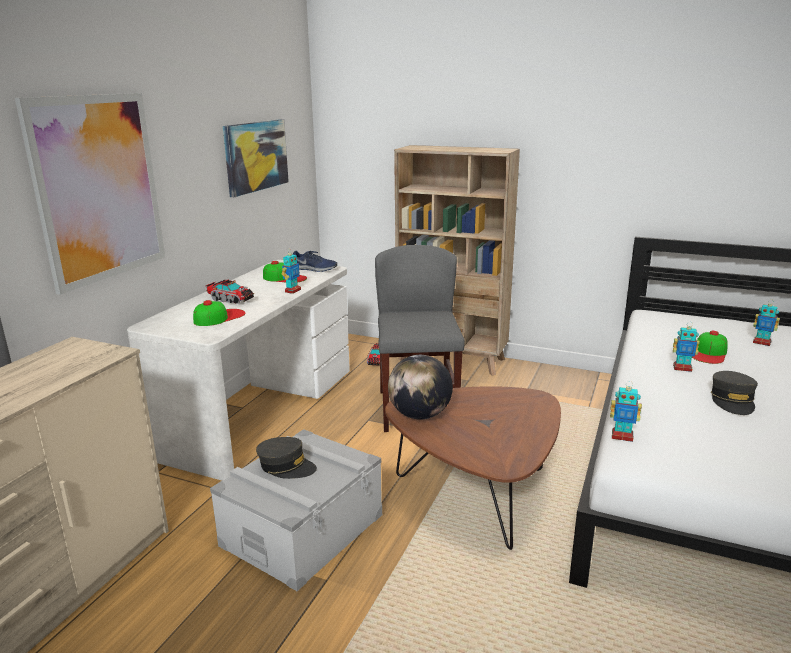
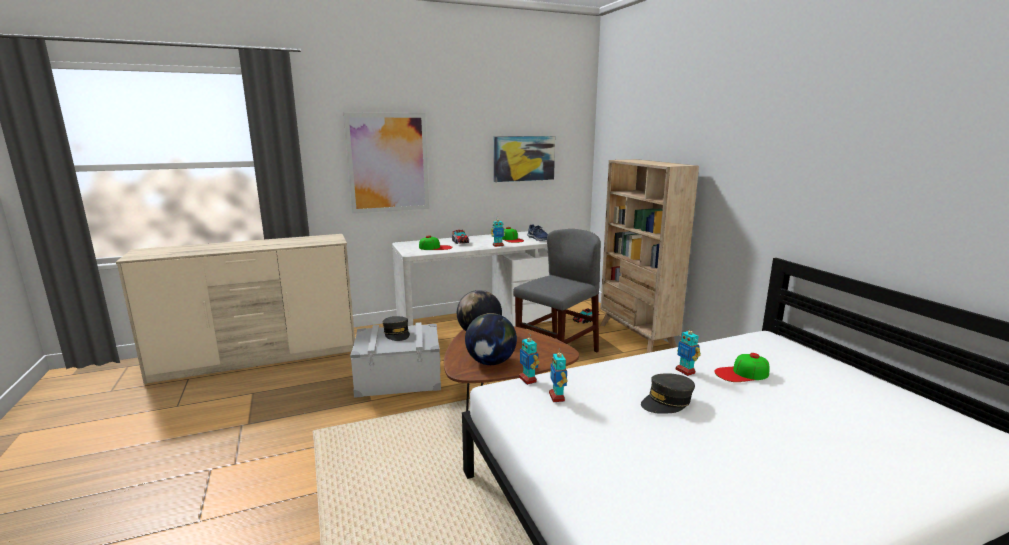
camera: 45 degrees right, 5 degrees down
toy robot [753,299,780,346] -> toy robot moved to [549,348,567,402]
none -> globe [465,313,517,365]

